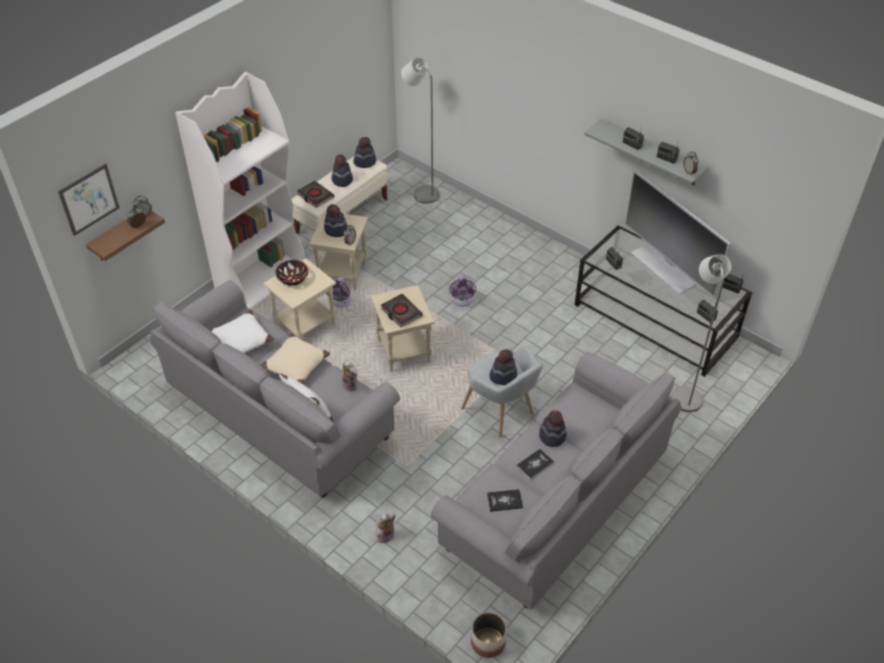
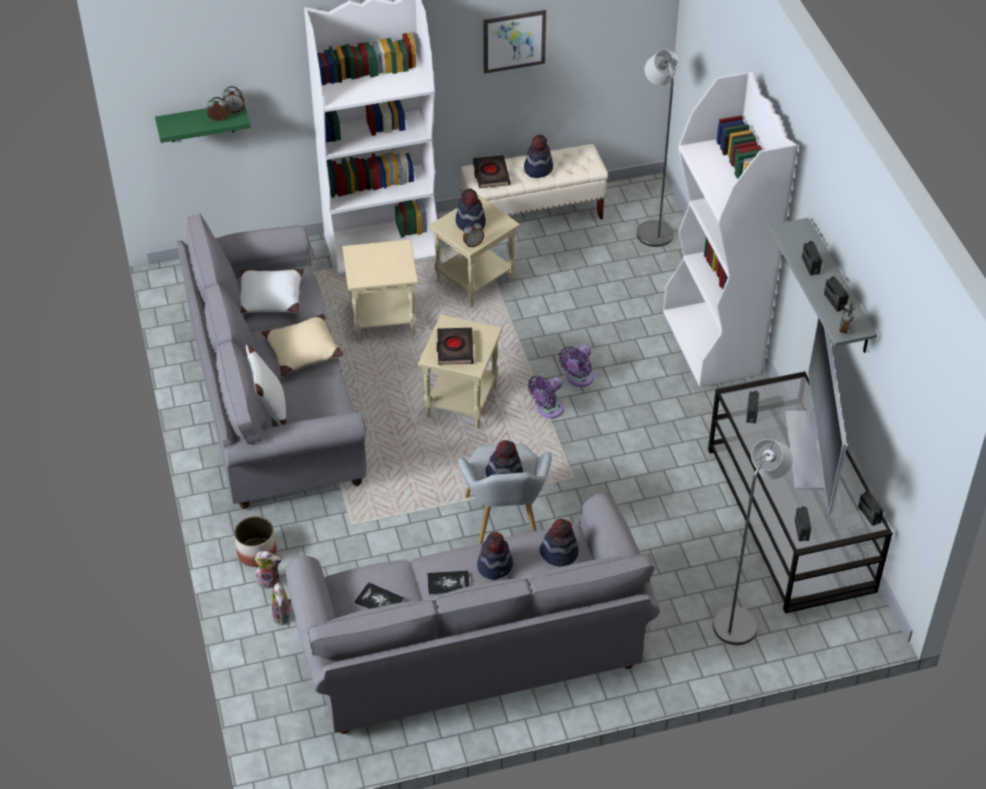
camera: 35 degrees right, 0 degrees up
picture [58,163,120,236] -> picture moved to [483,10,546,74]
brown shelf [86,211,165,261] -> green shelf [155,104,251,143]
bowl [275,260,308,286] -> none
purple fan [326,277,351,307] -> purple fan moved to [528,375,564,419]
plush toy [342,360,358,392] -> plush toy moved to [272,583,291,625]
hat [353,137,376,168] -> hat moved to [540,519,579,567]
planter [471,612,507,658] -> planter moved to [234,516,277,567]
none -> white bookcase [663,72,798,388]

